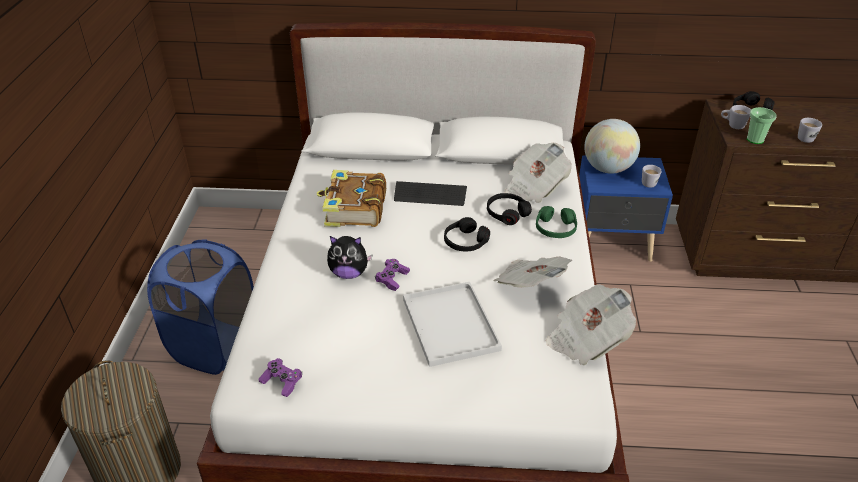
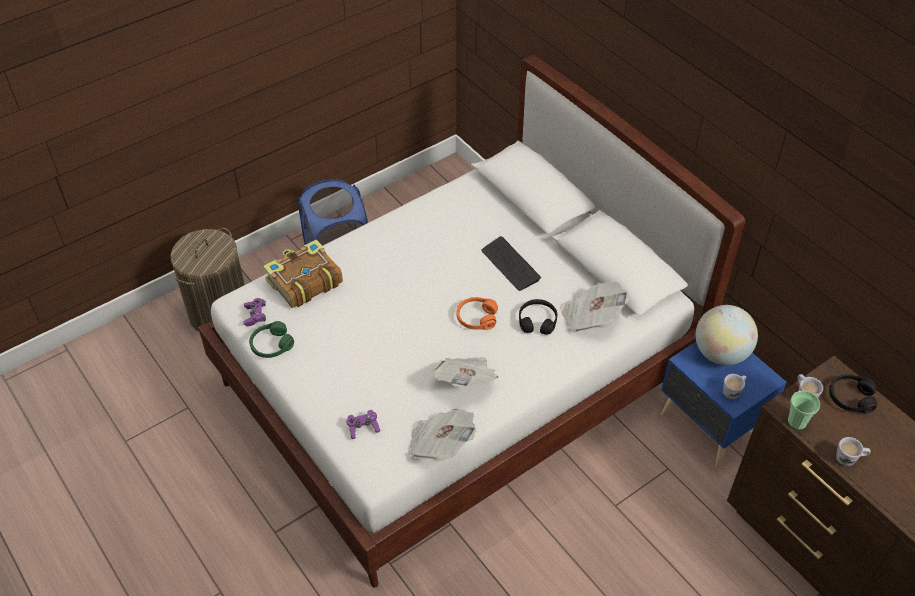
camera: 50 degrees right, 10 degrees up
book [316,170,386,227] -> book moved to [263,239,343,308]
plush toy [327,236,373,279] -> none
purple game controller [375,259,410,291] -> purple game controller moved to [346,410,381,439]
white tray [403,282,502,367] -> none
black headphones [444,217,490,251] -> orange headphones [457,297,498,330]
green headphones [536,206,577,238] -> green headphones moved to [249,321,294,358]

